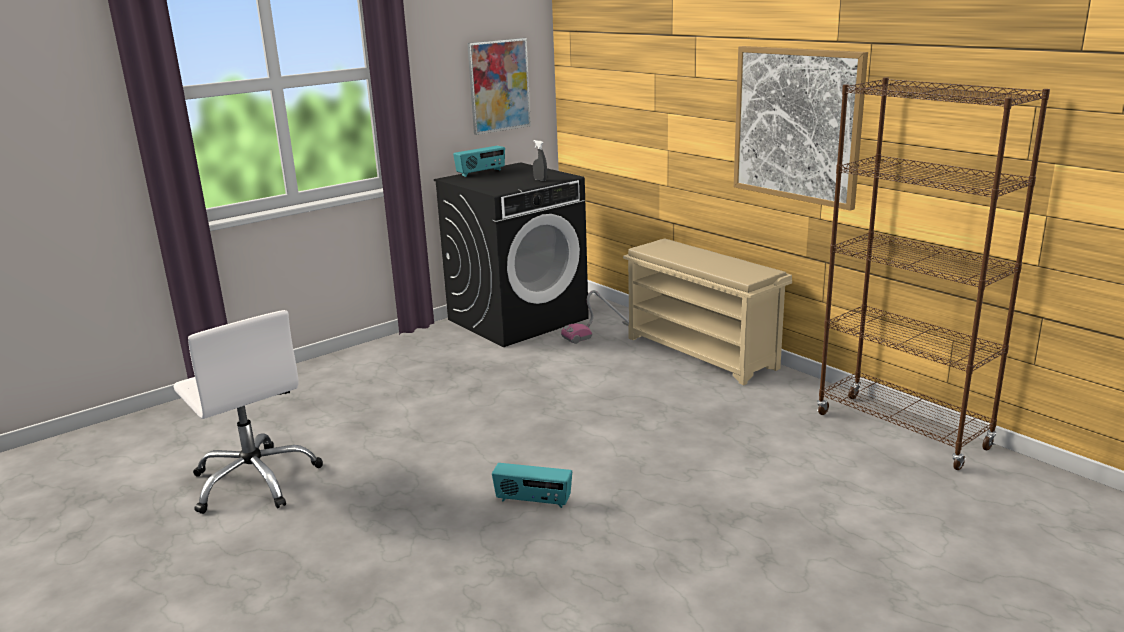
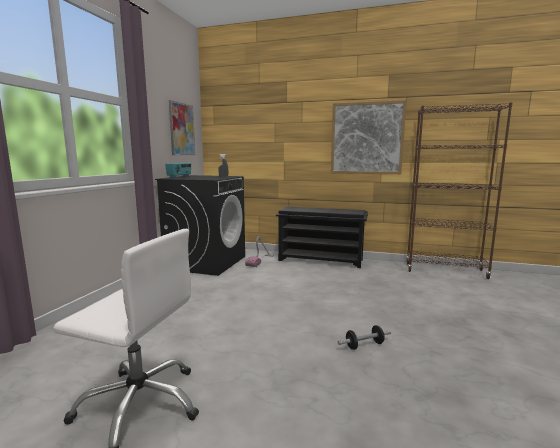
camera: 35 degrees left, 10 degrees down
radio [492,463,572,508] -> dumbbell [338,325,391,350]
beige shoe rack [623,239,792,385] -> black shoe rack [276,207,368,268]

